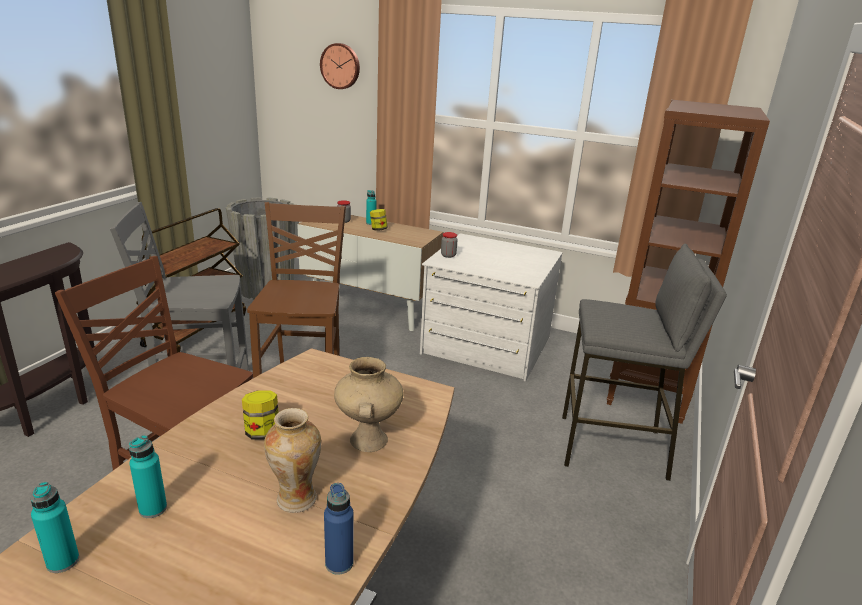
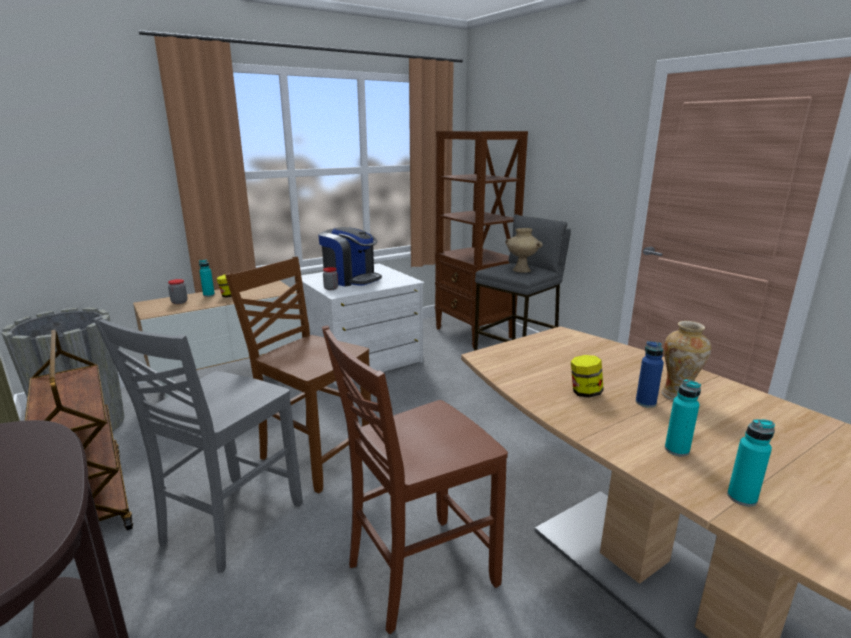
camera: 55 degrees left, 5 degrees down
wall clock [320,43,360,89] -> none
blue bottle [324,483,354,575] -> blue bottle moved to [636,341,664,408]
beige vase [334,357,403,452] -> beige vase moved to [505,228,543,273]
none -> coffee machine [318,227,382,286]

